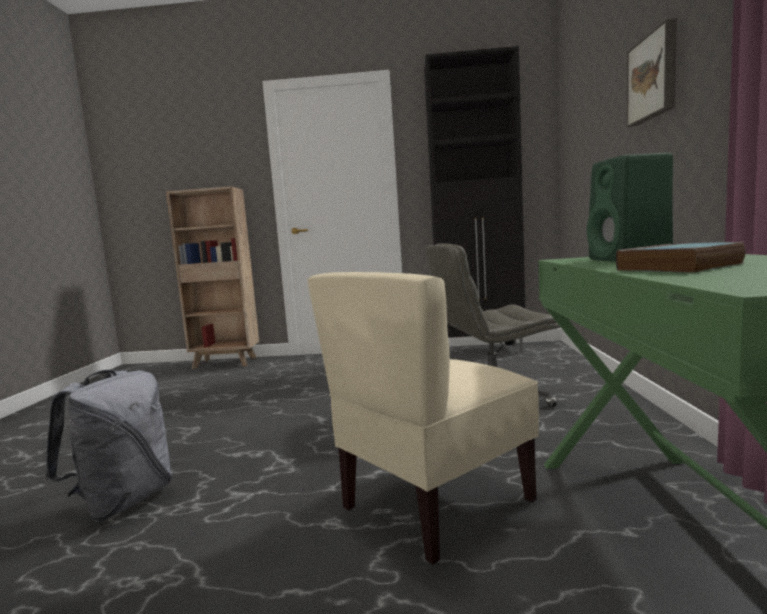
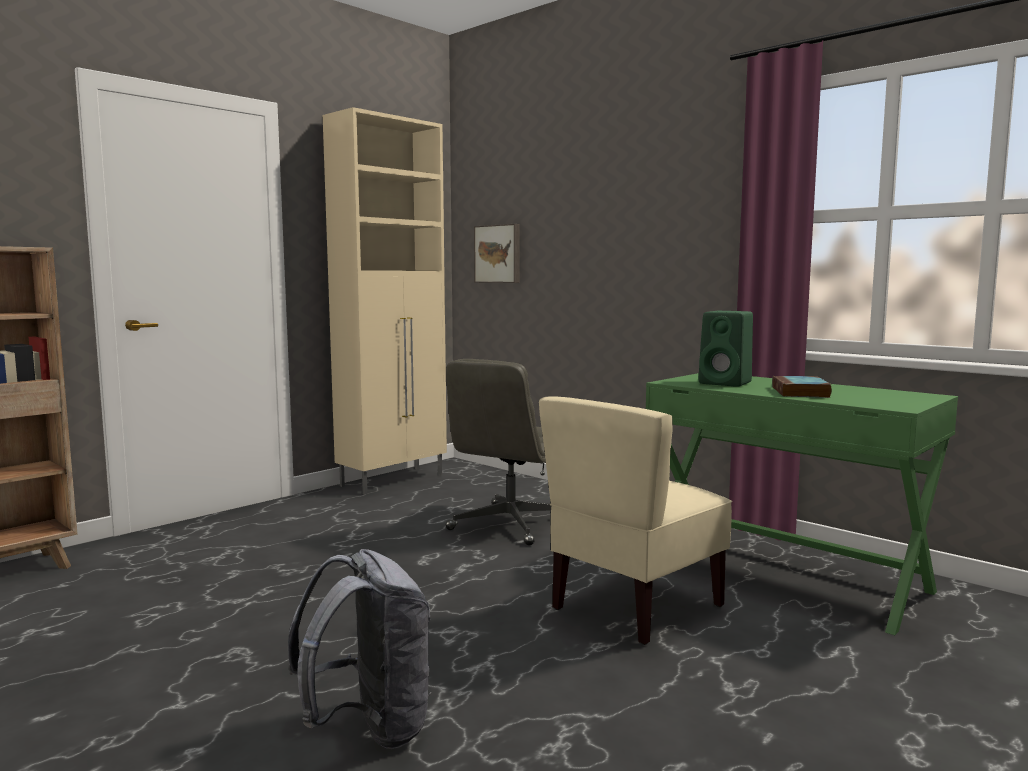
camera: 50 degrees left, 0 degrees up
beige chair [307,272,539,565] -> beige chair turned 45 degrees clockwise [539,396,732,645]
black cabinet [424,46,525,352] -> beige cabinet [323,107,447,495]
picture [627,18,677,127] -> picture moved to [474,224,519,283]

